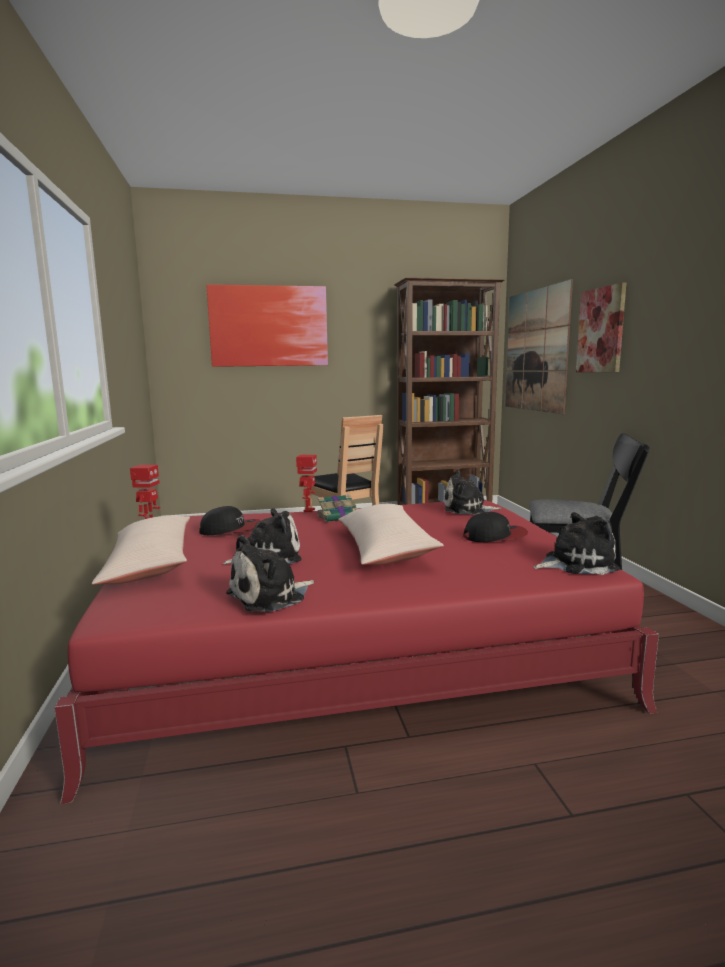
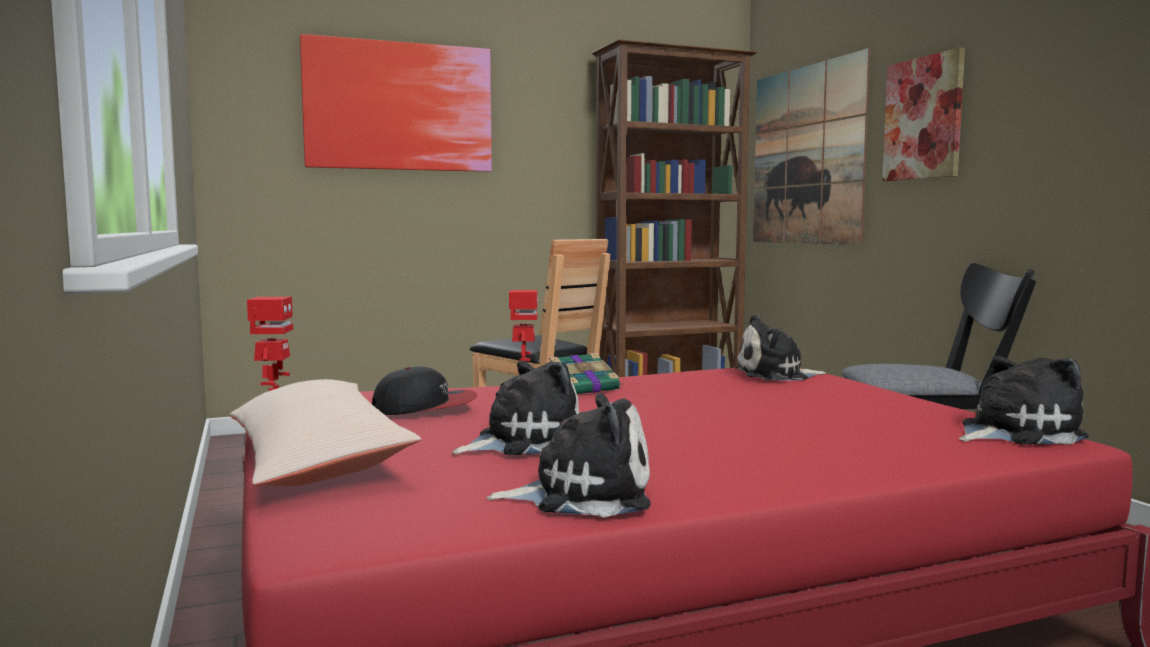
camera: 10 degrees left, 5 degrees down
plush toy [226,535,314,612] -> plush toy turned 135 degrees counterclockwise [486,393,651,517]
beige pillow [338,504,444,565] -> none
cap [463,512,528,542] -> none

